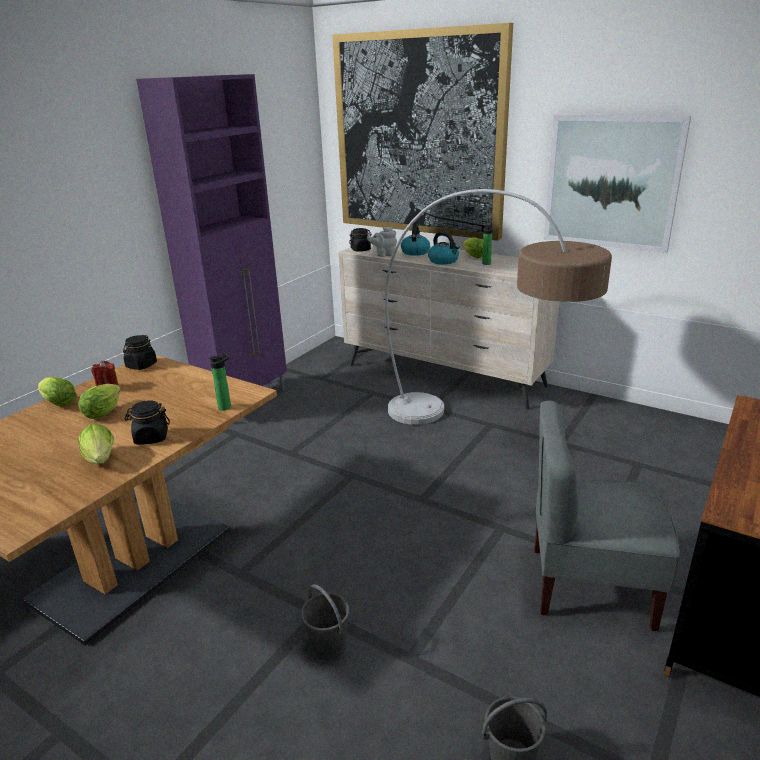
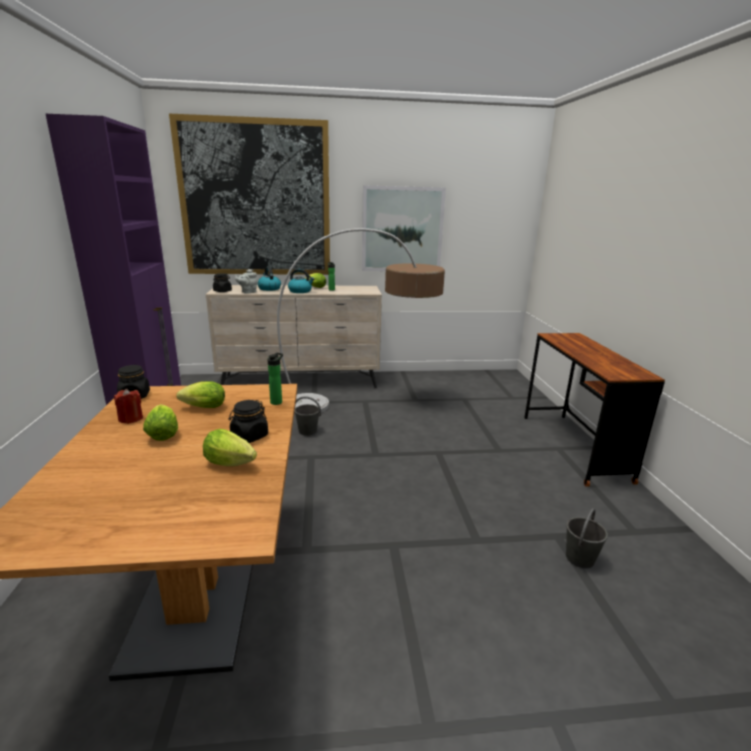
camera: 40 degrees left, 5 degrees down
lettuce [38,377,77,407] -> lettuce moved to [176,381,225,408]
grey bucket [301,584,350,658] -> grey bucket moved to [294,396,321,436]
grey chair [535,401,680,631] -> none

